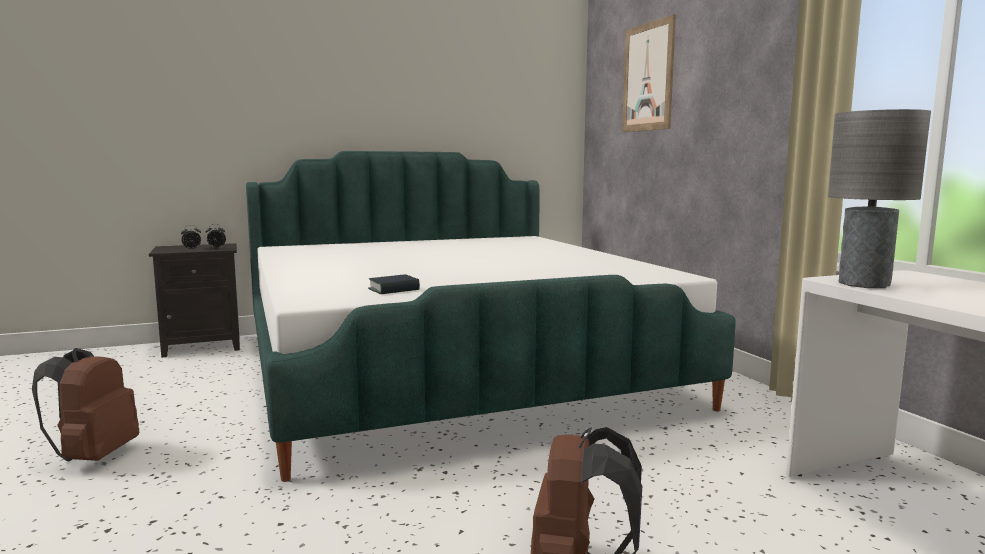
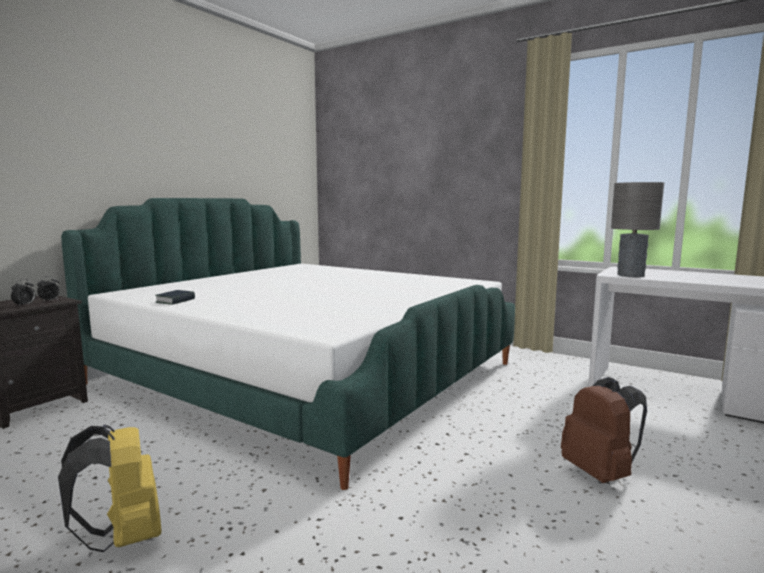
camera: 35 degrees left, 0 degrees up
brown backpack [32,348,139,461] -> yellow backpack [58,425,161,552]
book [368,274,420,294] -> book moved to [155,290,195,305]
picture [622,14,676,132] -> none

